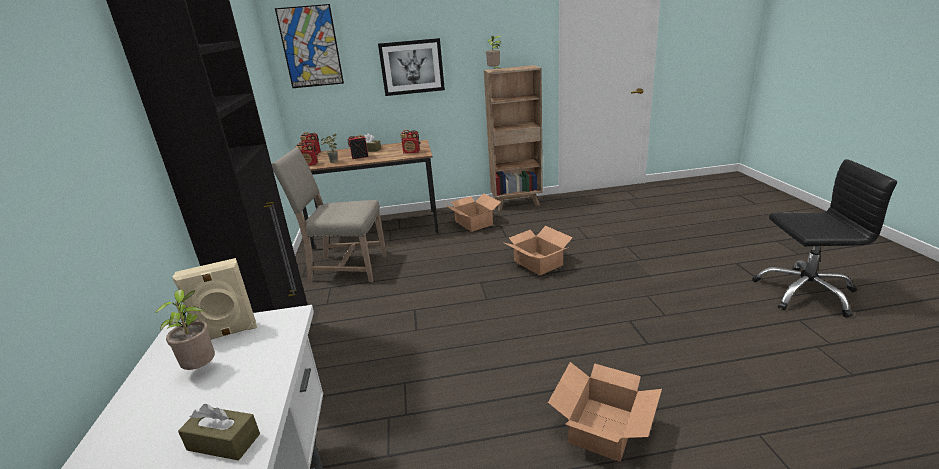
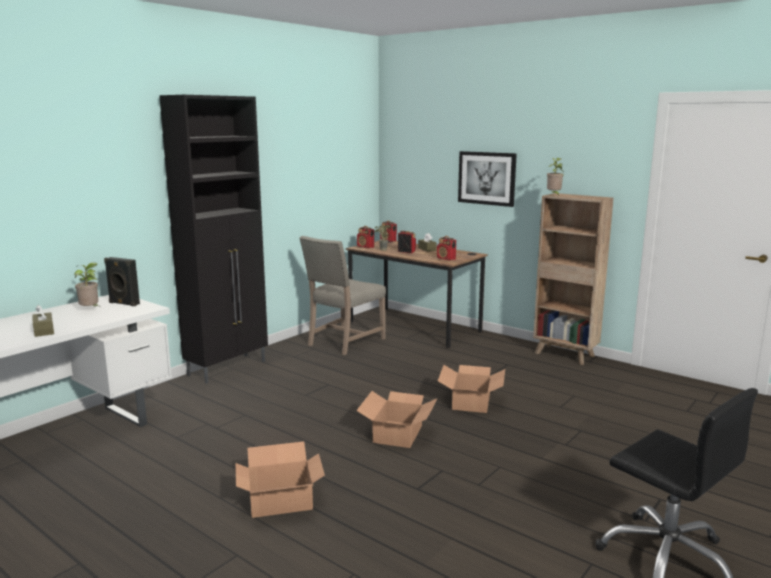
camera: 45 degrees right, 10 degrees down
beige speaker [172,258,257,340] -> black speaker [104,257,140,306]
beige chair [272,147,386,282] -> beige chair turned 105 degrees counterclockwise [299,236,386,355]
picture [275,4,344,88] -> none
cardboard box [445,193,500,232] -> cardboard box moved to [356,391,438,448]

